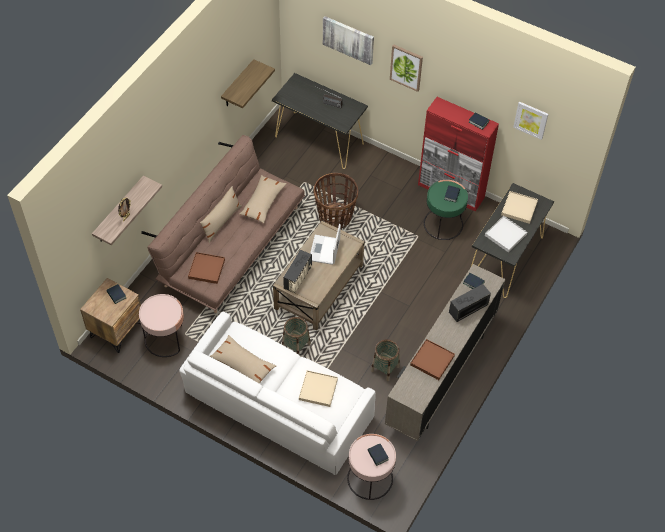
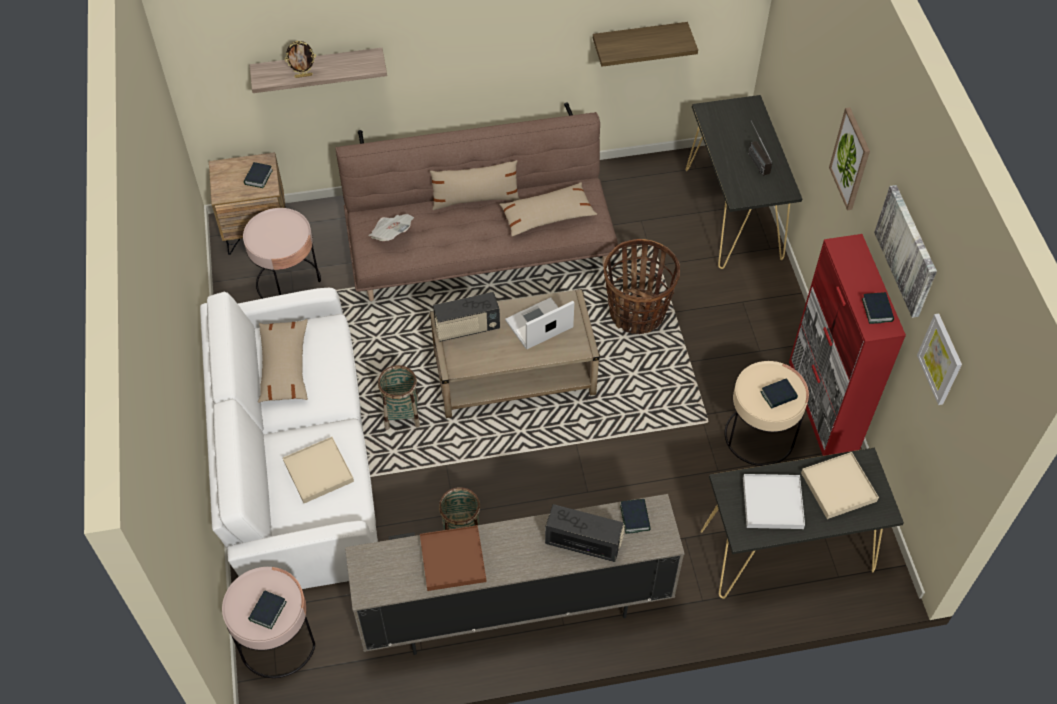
camera: 50 degrees right, 0 degrees up
brown tray [188,252,225,284] -> newspaper [369,214,414,241]
picture [323,16,374,65] -> picture moved to [874,185,937,318]
green side table [424,180,468,240] -> beige side table [725,361,809,466]

